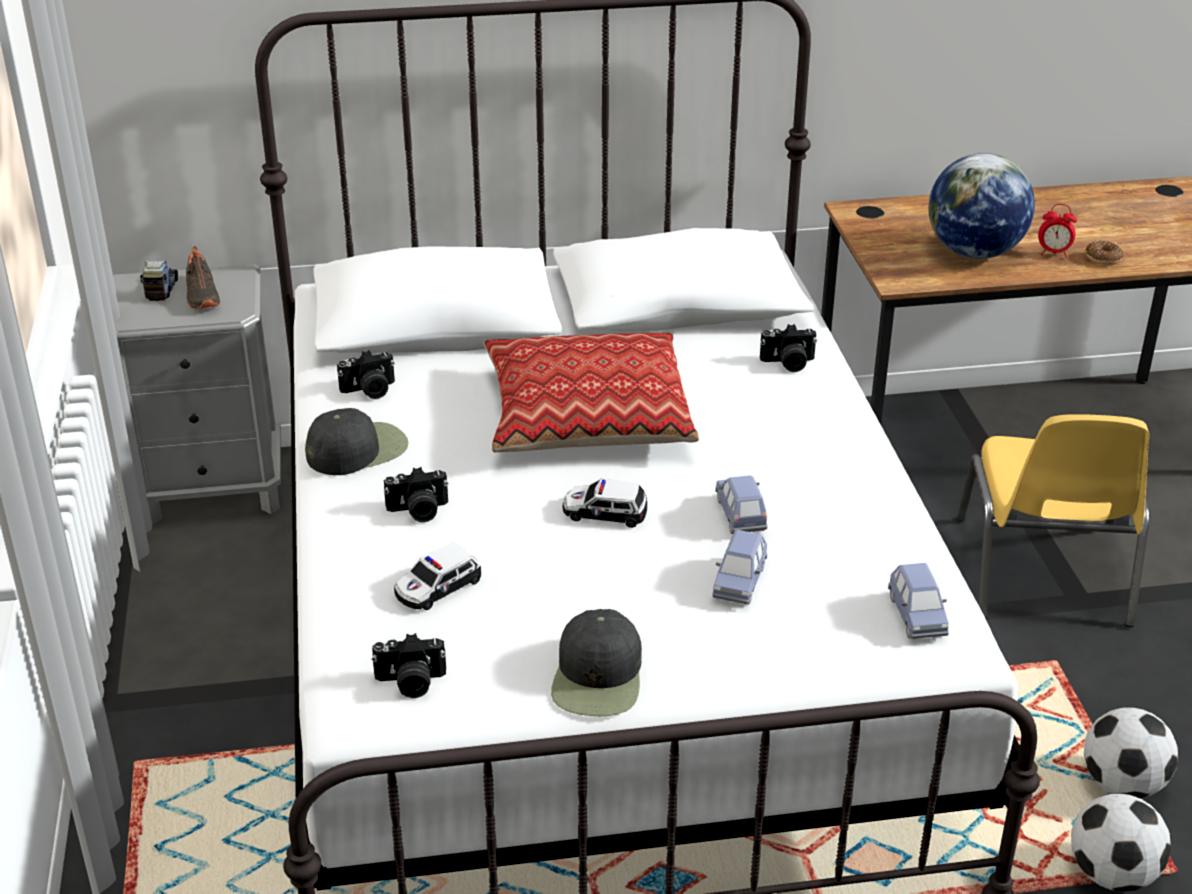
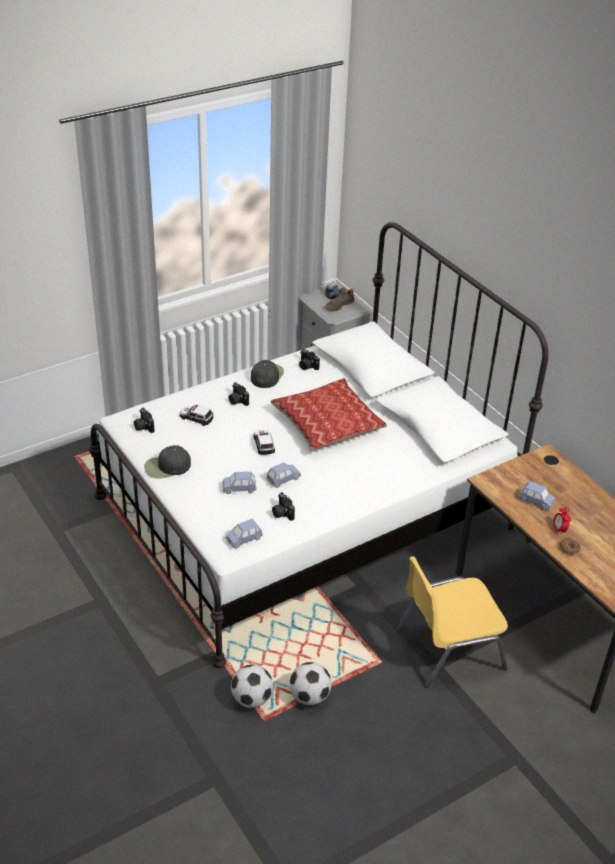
camera: 65 degrees right, 5 degrees up
black cap [305,408,408,475] -> black cap turned 105 degrees counterclockwise [251,360,284,388]
camera [760,324,817,372] -> camera moved to [272,492,295,521]
globe [929,153,1035,259] -> blue toy car [518,481,556,511]

